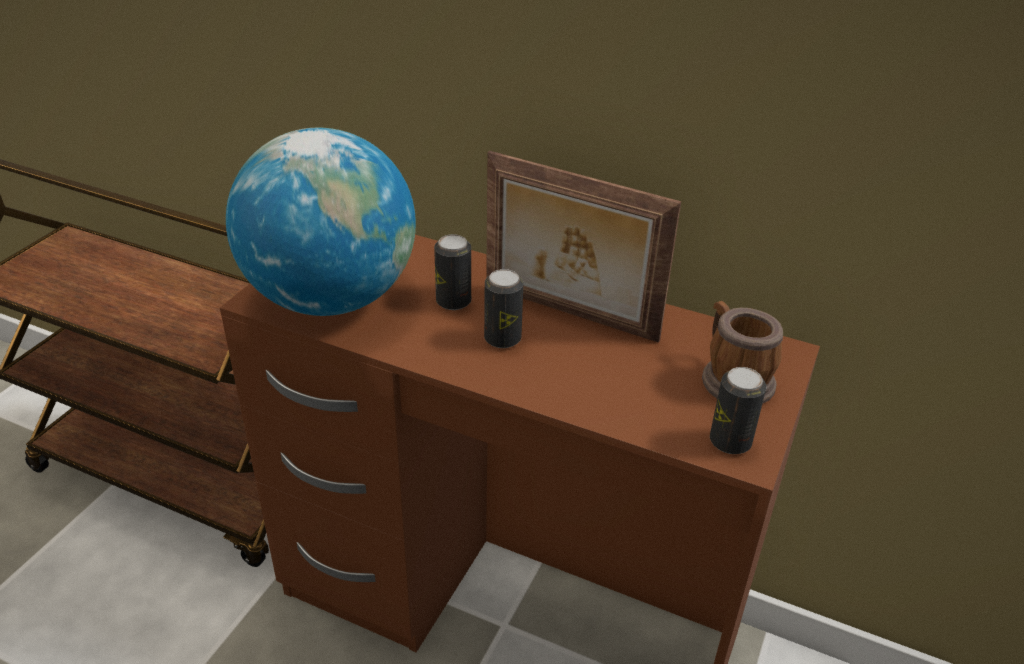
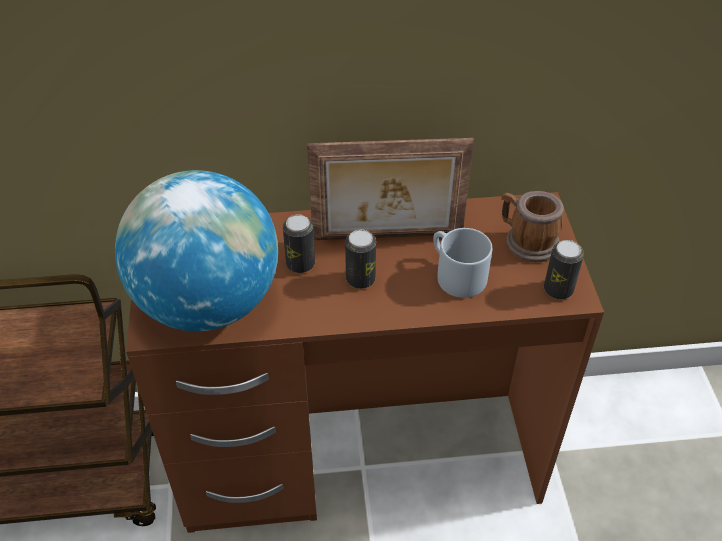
camera: 30 degrees left, 10 degrees up
none -> grey mug [433,228,492,298]

